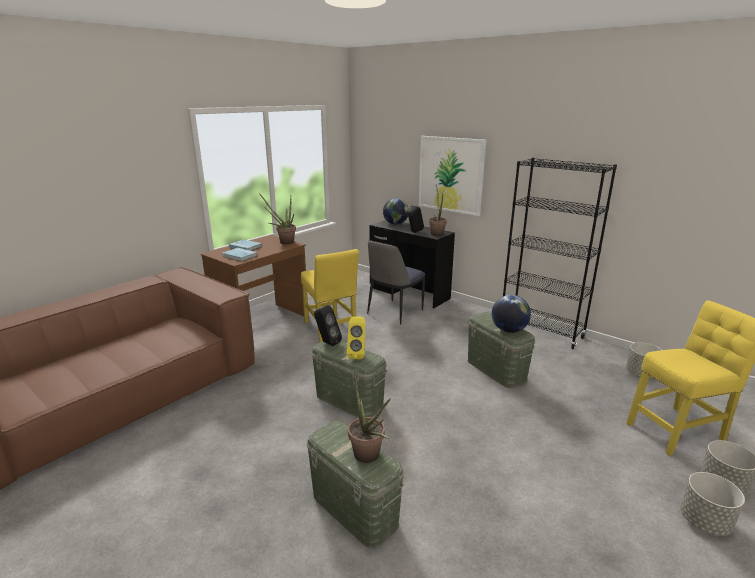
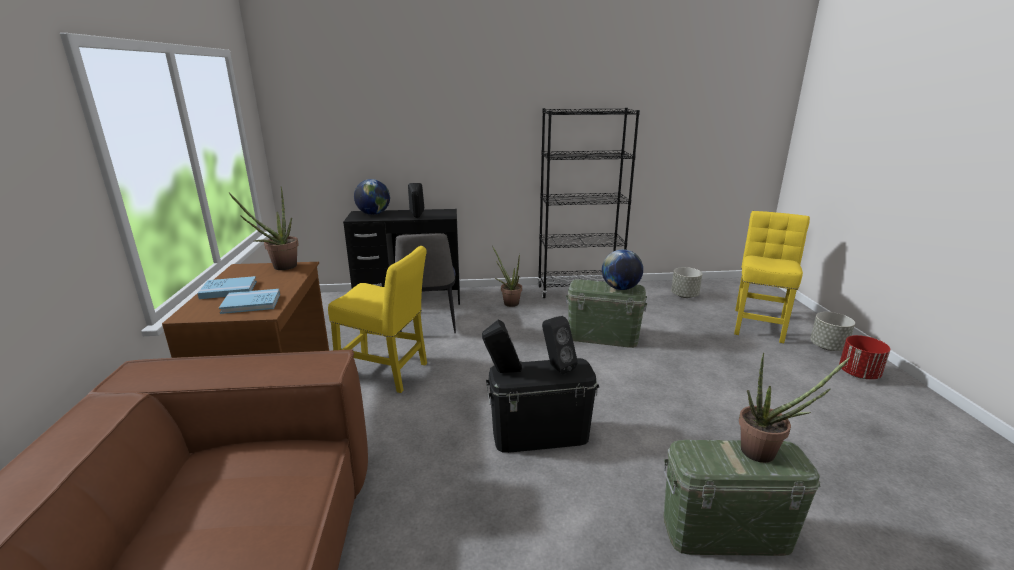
camera: 45 degrees left, 0 degrees up
green storage box [312,341,387,418] -> black storage box [486,358,599,453]
yellow speaker [347,316,365,359] -> black speaker [542,316,578,374]
picture [419,136,486,216] -> none
potted plant [429,185,447,236] -> potted plant moved to [492,246,522,307]
grey planter [680,472,745,536] -> red planter [839,335,890,380]

